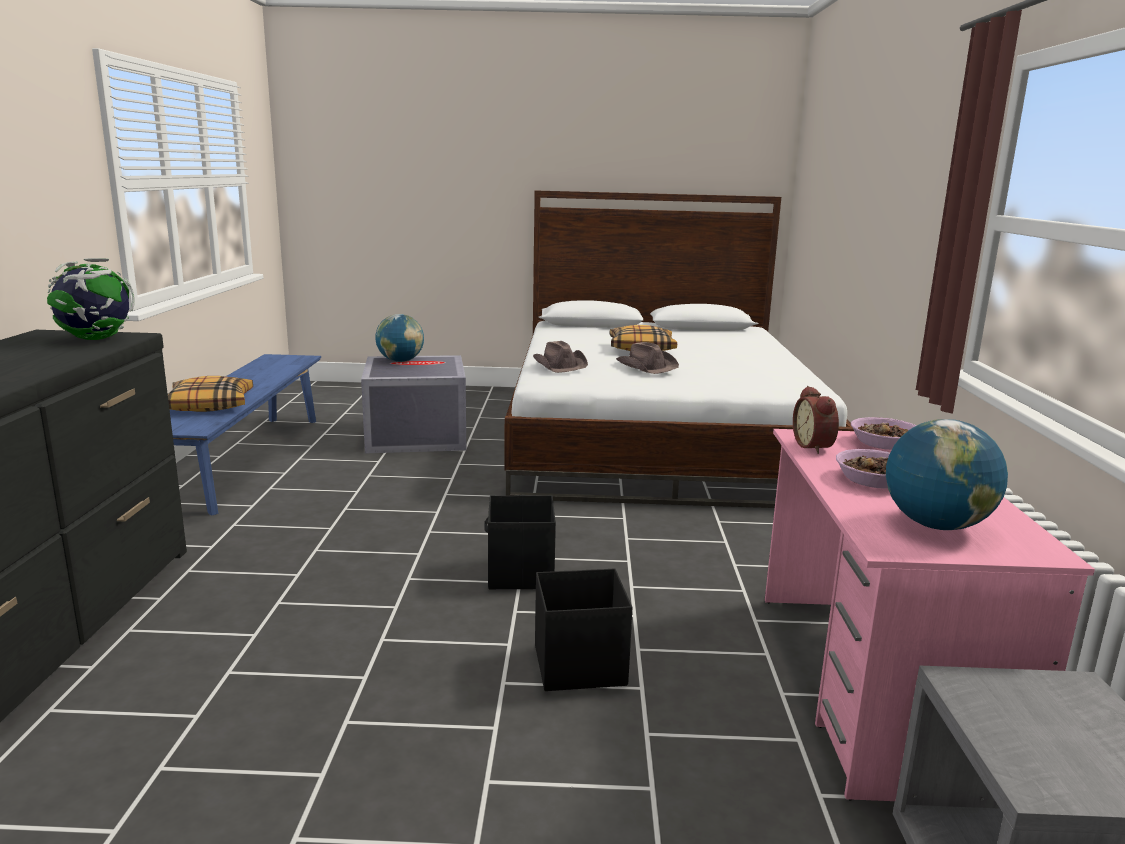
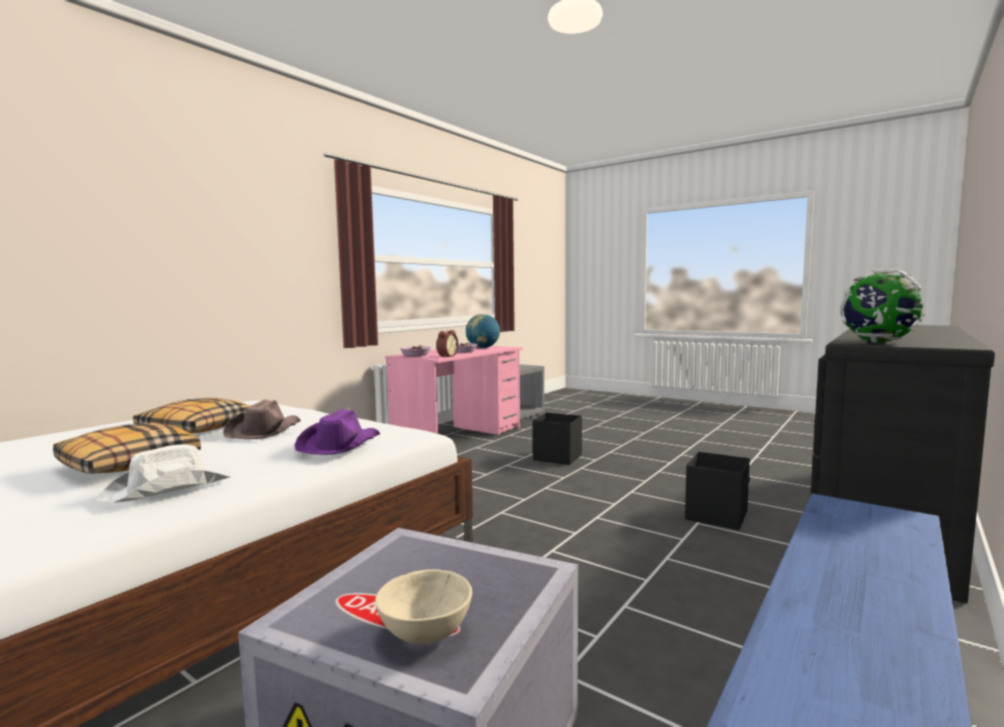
camera: 145 degrees left, 10 degrees down
pillow [168,376,253,412] -> pillow moved to [133,398,251,433]
globe [375,314,424,362] -> beige bowl [375,569,472,645]
black storage box [484,495,556,589] -> black storage box moved to [685,451,750,530]
brown hat [533,341,588,373] -> purple hat [295,409,380,455]
none -> white hat [96,444,232,503]

